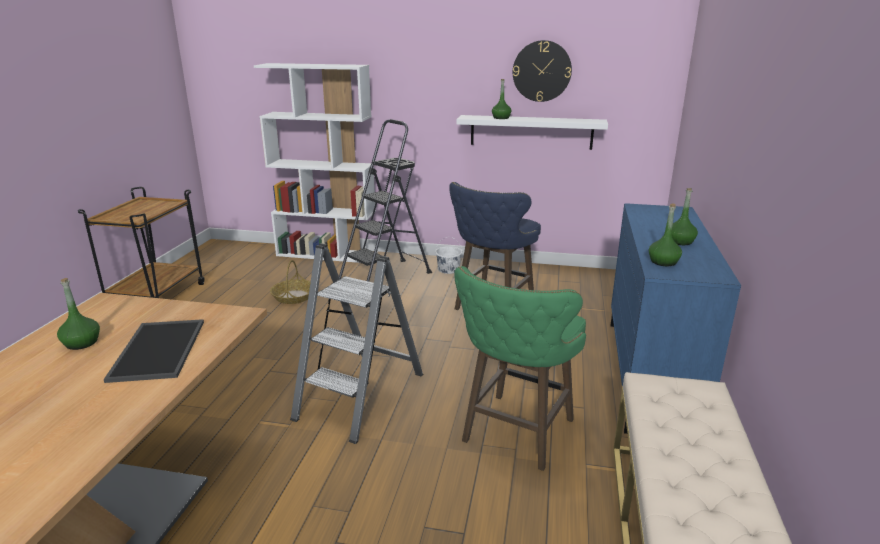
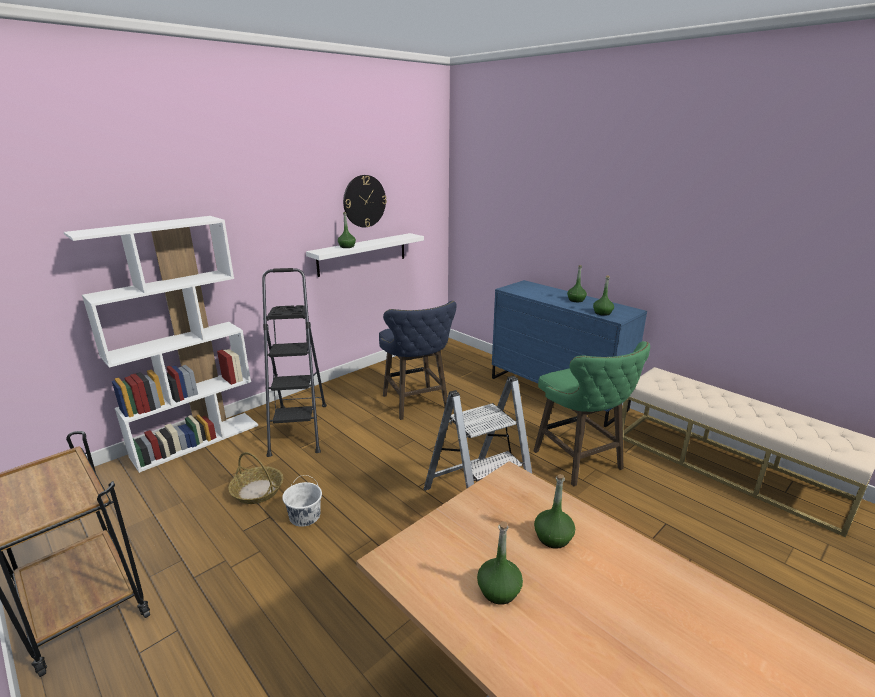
camera: 55 degrees left, 0 degrees up
tray [104,319,204,383] -> green bottle [534,474,575,549]
white bucket [435,237,462,274] -> white bucket moved to [282,475,322,527]

